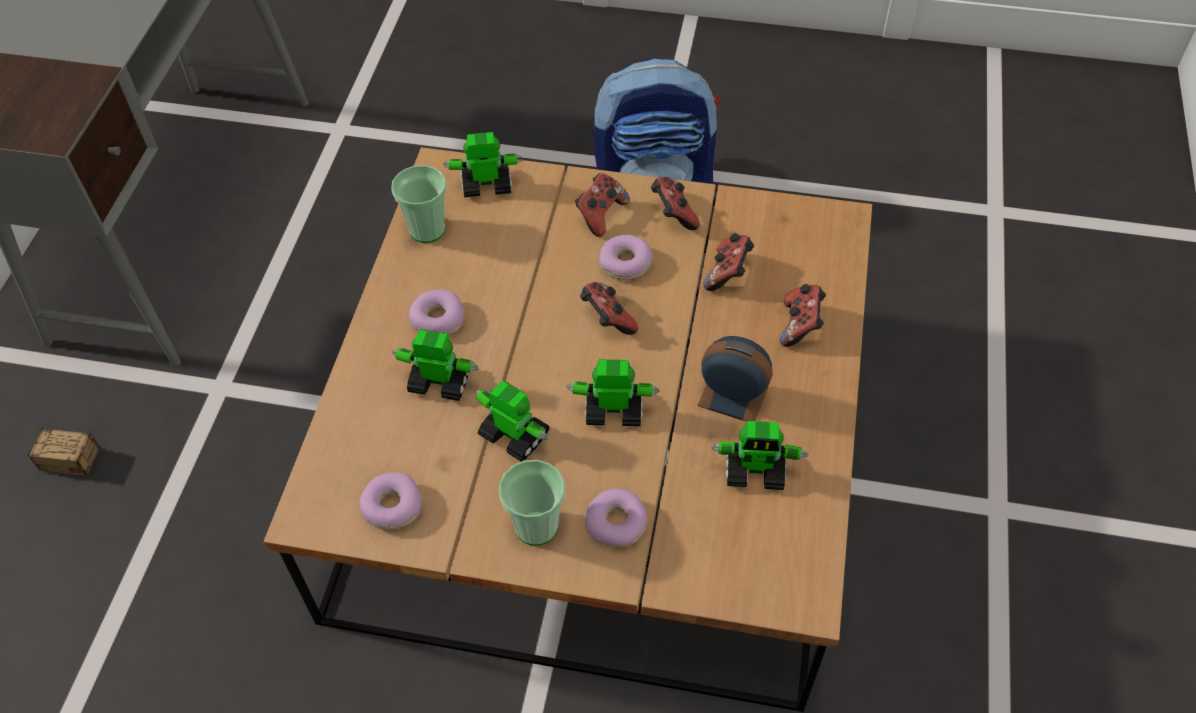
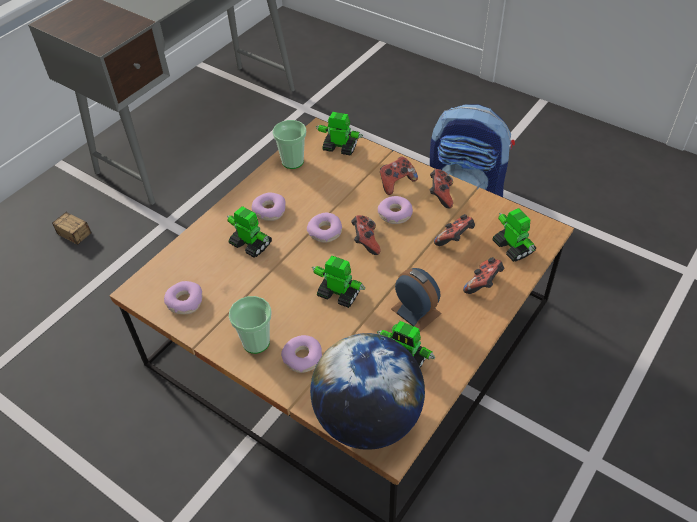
camera: 25 degrees right, 5 degrees down
toy robot [475,380,550,462] -> toy robot moved to [492,208,536,262]
none -> donut [307,213,342,243]
none -> globe [310,333,425,450]

